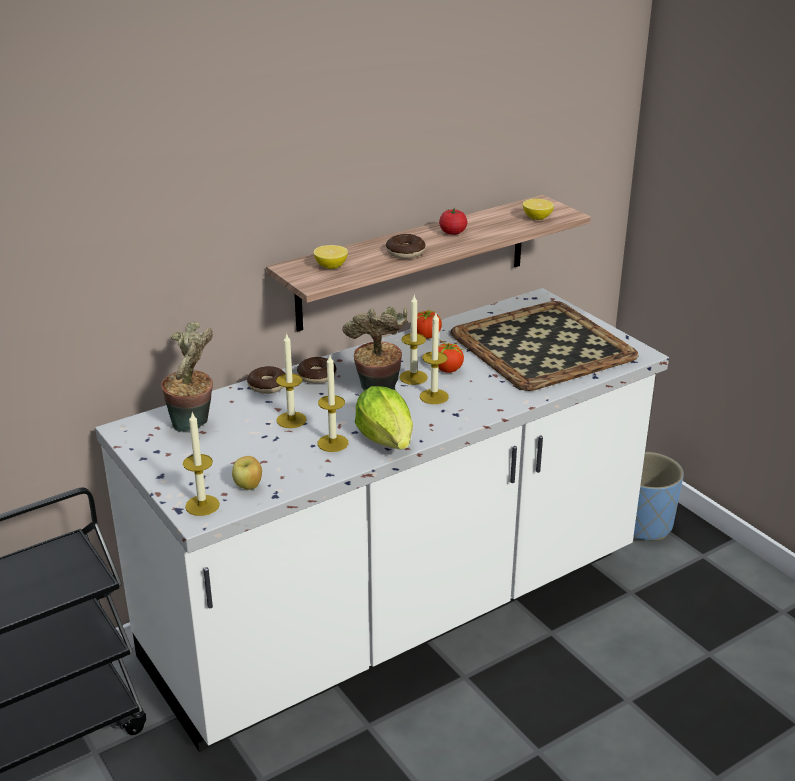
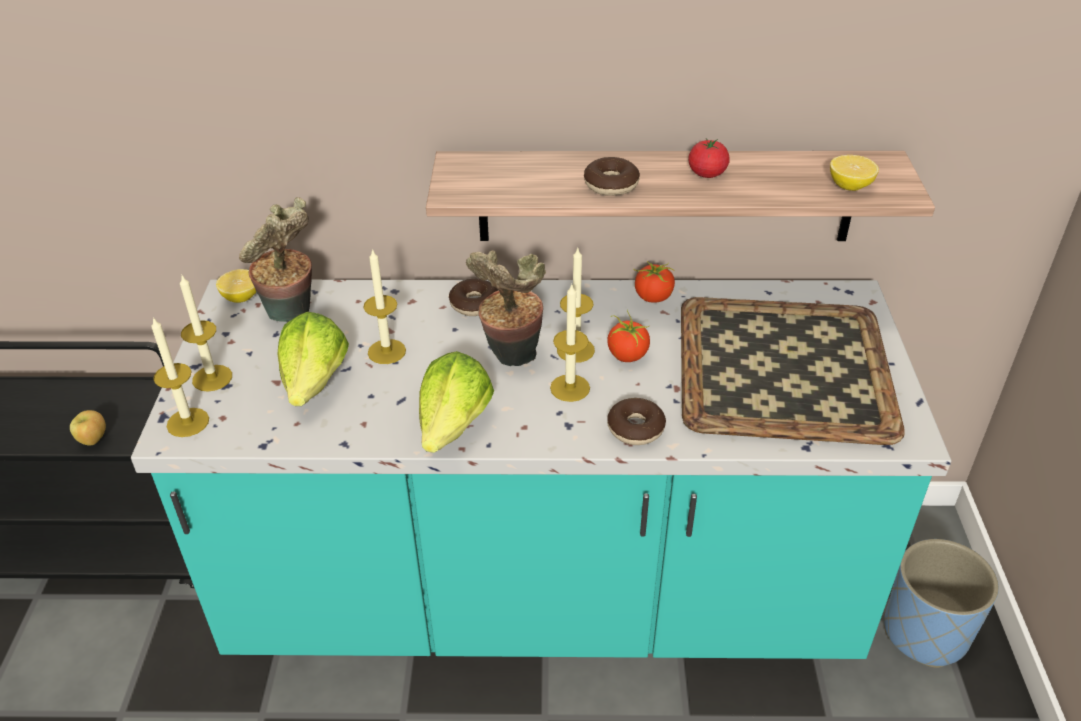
camera: 35 degrees right, 10 degrees up
white counter [95,288,669,752] -> turquoise counter [131,280,951,659]
apple [232,456,262,490] -> apple moved to [70,410,106,446]
donut [247,366,286,394] -> donut moved to [607,398,666,445]
lemon [313,245,348,269] -> lemon moved to [216,269,256,303]
candle [318,355,348,452] -> candle moved to [180,274,232,392]
none -> lettuce [278,312,349,406]

